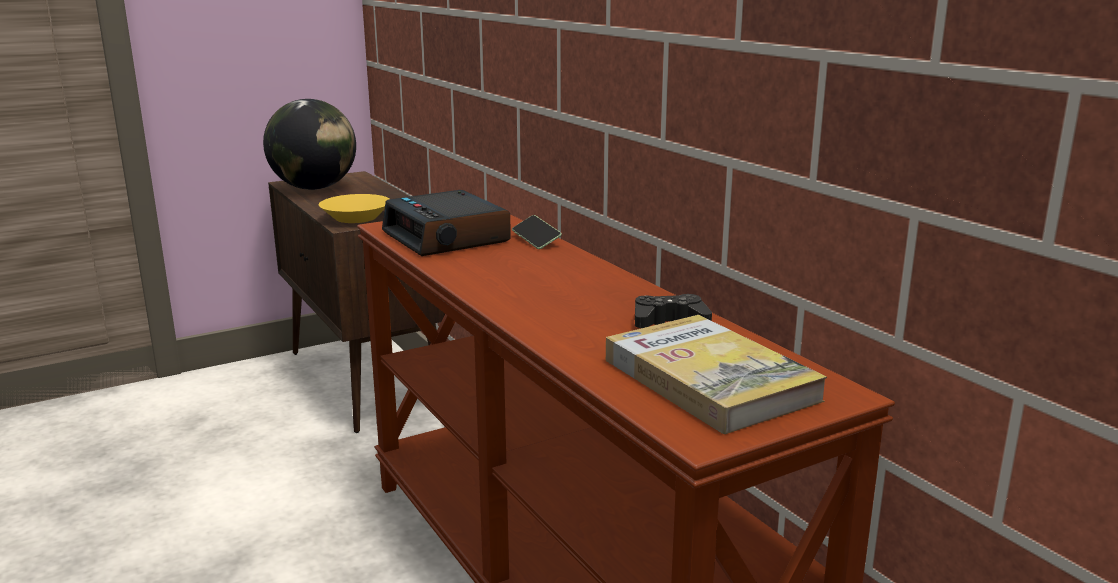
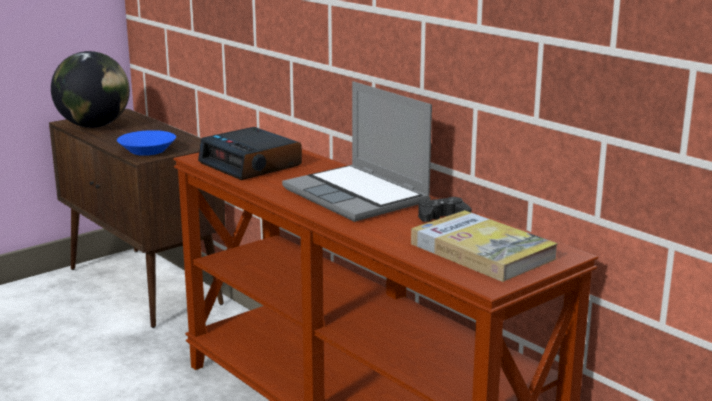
camera: 10 degrees left, 0 degrees up
yellow bowl [319,194,389,223] -> blue bowl [117,130,176,156]
phone [512,215,562,249] -> none
none -> laptop [282,81,432,222]

